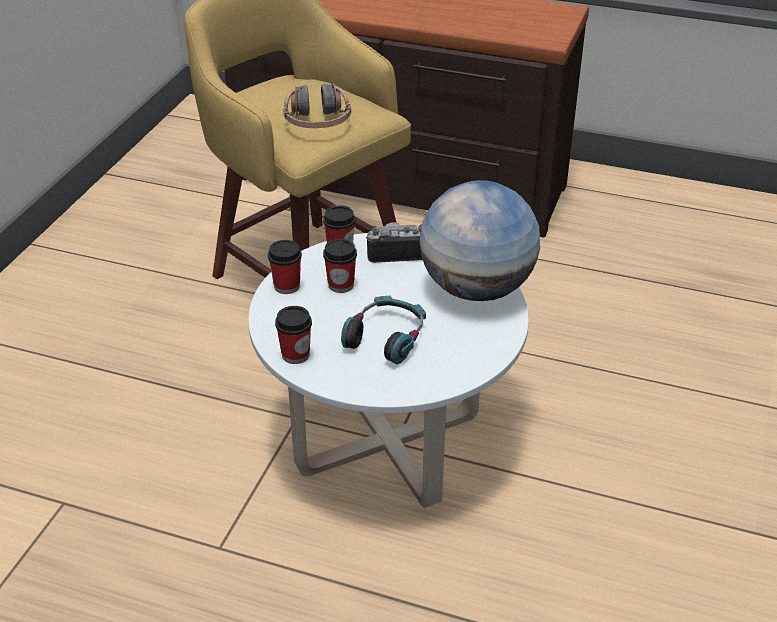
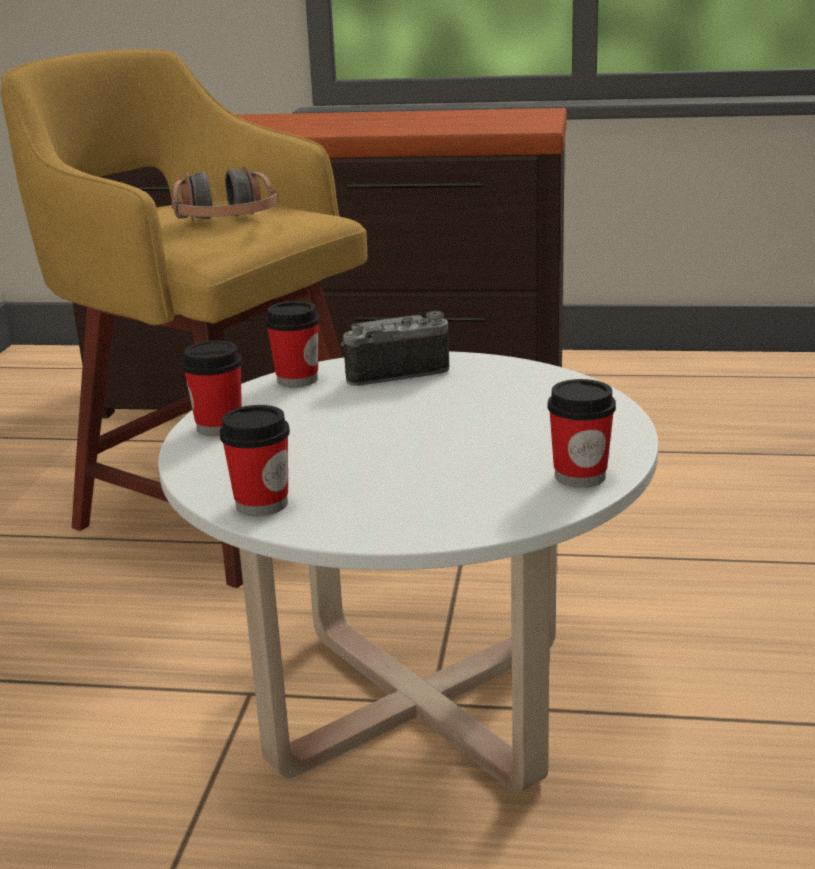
camera: 10 degrees left, 15 degrees down
cup [323,239,357,293] -> cup moved to [547,379,616,488]
headphones [341,296,426,364] -> none
globe [419,180,540,301] -> none

